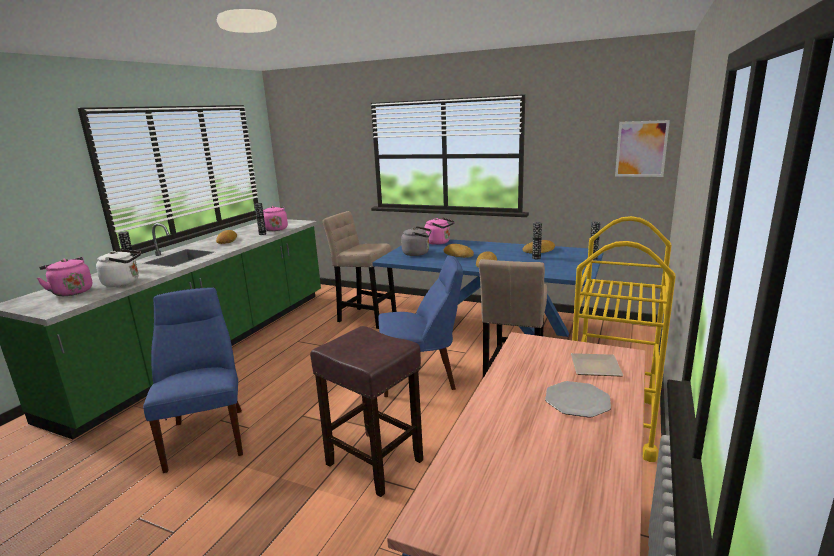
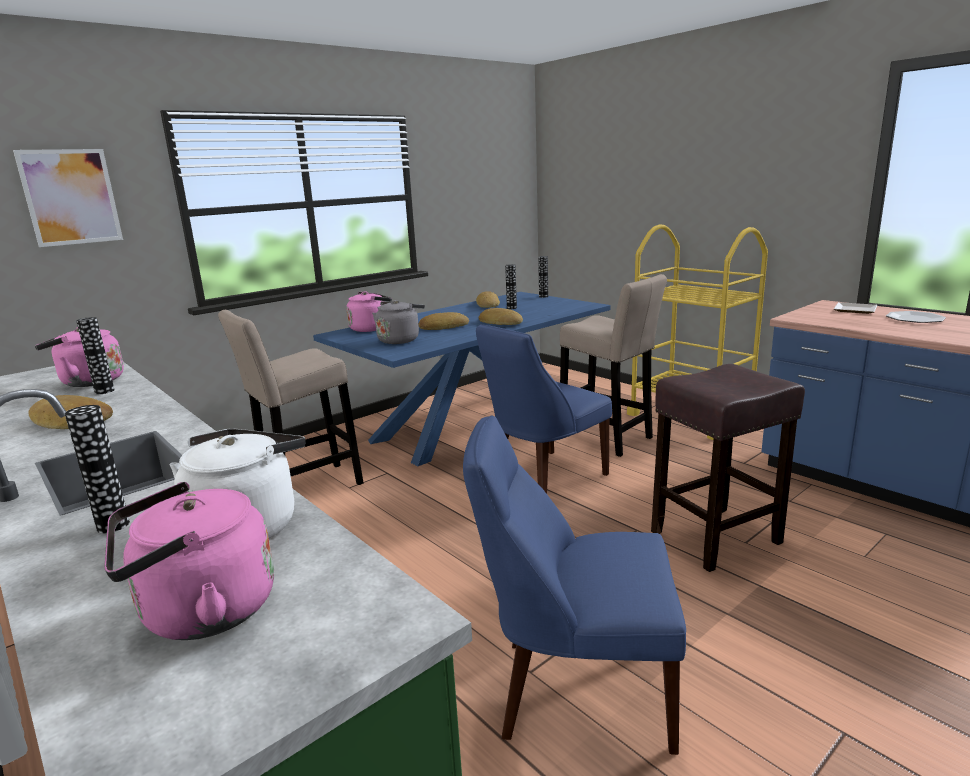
camera: 65 degrees left, 0 degrees up
blue chair [378,255,463,397] -> blue chair turned 150 degrees counterclockwise [476,324,612,494]
picture [615,120,670,177] -> picture moved to [13,149,123,247]

